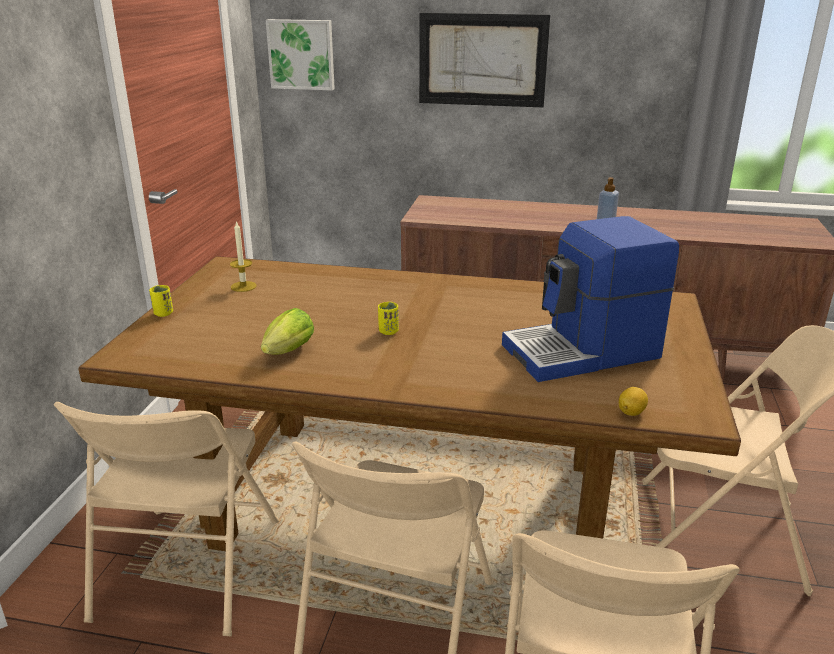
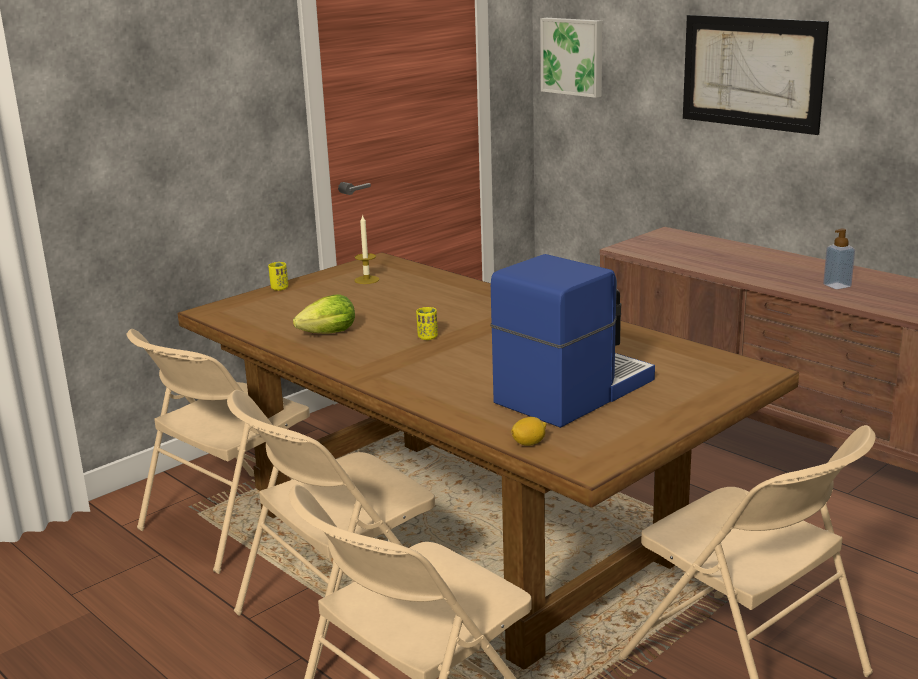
camera: 35 degrees right, 5 degrees down
coffee machine [502,216,679,382] -> coffee machine turned 120 degrees clockwise [491,254,655,428]

